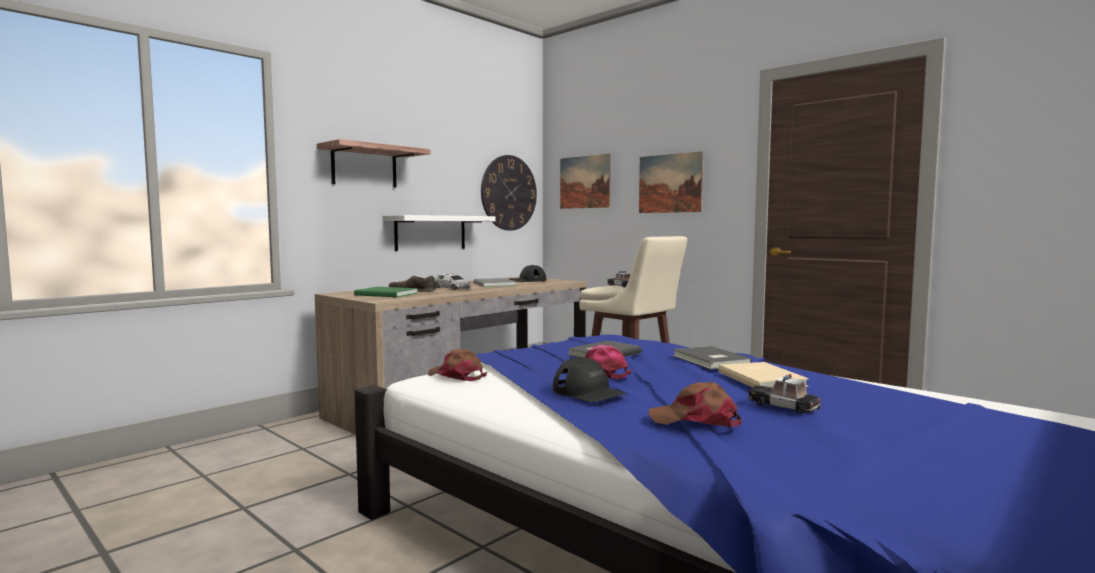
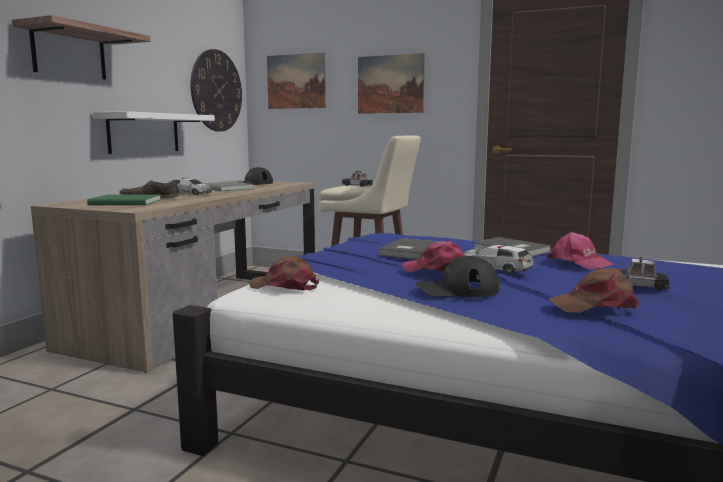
camera: 20 degrees left, 5 degrees up
black cap [553,357,627,402] -> black cap turned 150 degrees clockwise [416,256,499,297]
beige book [718,362,809,387] -> pink cap [547,232,615,270]
none -> toy car [463,244,534,274]

